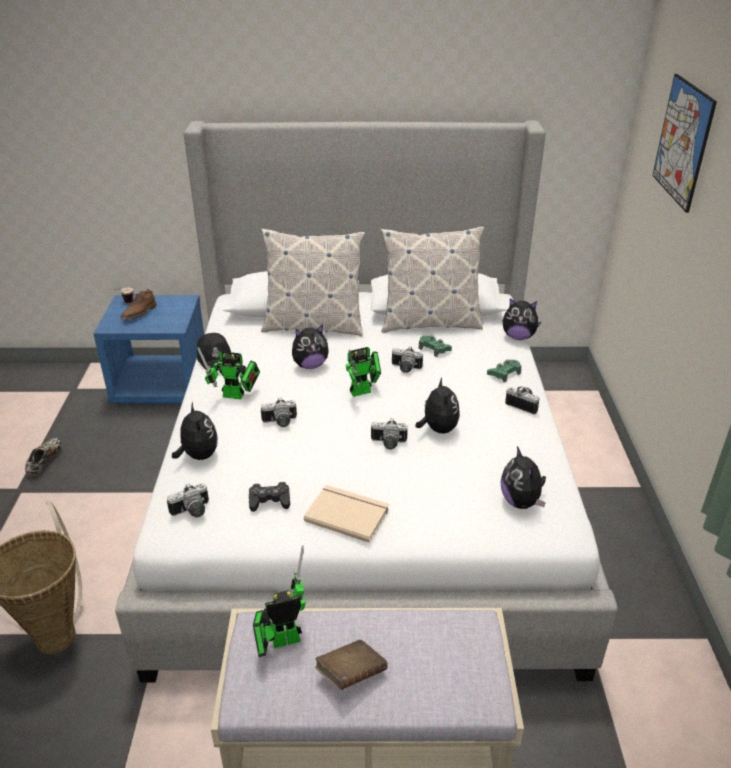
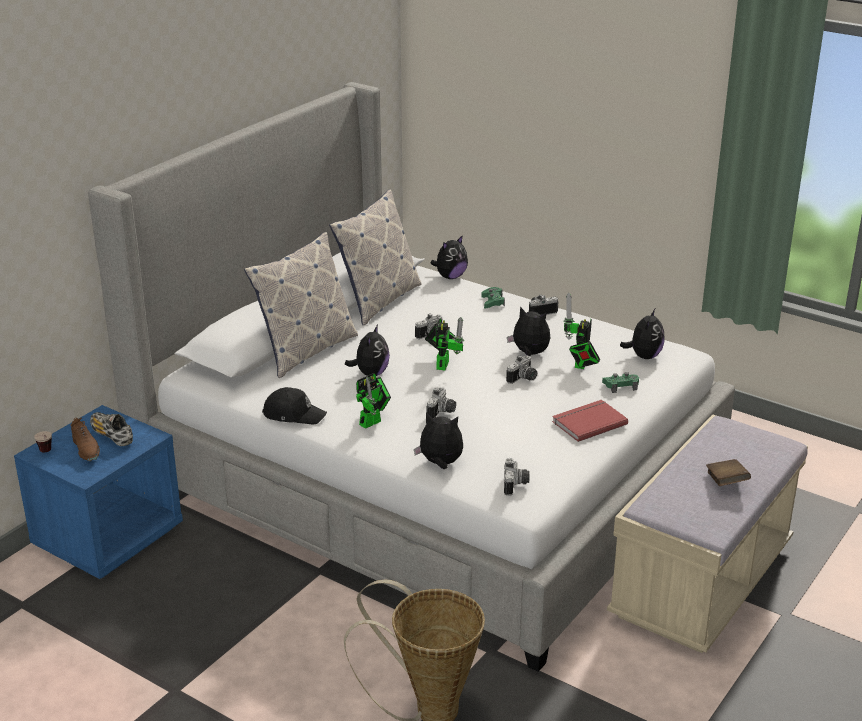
camera: 55 degrees left, 5 degrees down
shoe [25,438,62,476] -> shoe moved to [90,412,133,446]
black game controller [249,482,290,512] -> none
toy robot [253,545,306,657] -> toy robot moved to [564,293,600,369]
beige book [304,485,389,542] -> red book [552,400,628,442]
green game controller [419,336,452,357] -> green game controller moved to [602,372,639,393]
plush toy [501,446,546,509] -> plush toy turned 90 degrees counterclockwise [620,309,665,359]
picture [652,74,717,213] -> none

